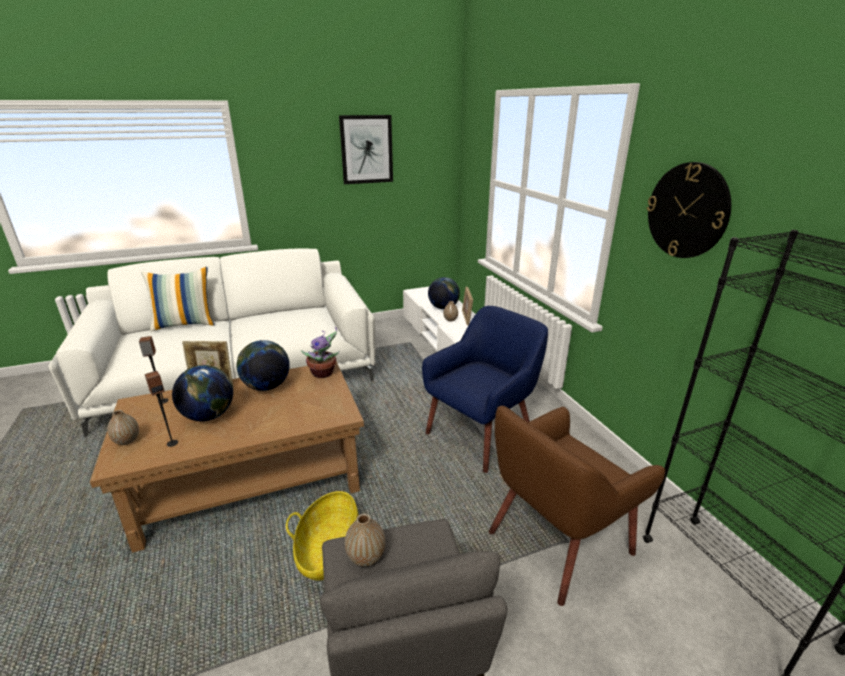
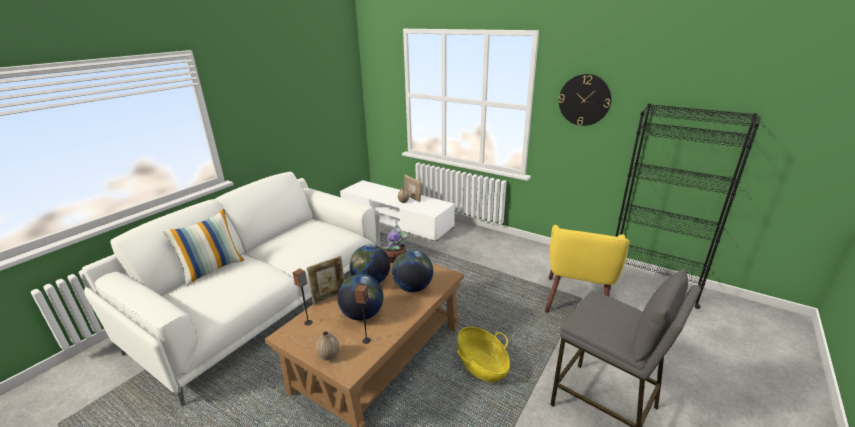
camera: 35 degrees left, 0 degrees up
picture [339,115,393,184] -> none
vase [345,514,385,567] -> none
blue armchair [422,306,548,473] -> none
globe [428,277,460,309] -> globe moved to [392,250,434,292]
brown armchair [489,406,665,606] -> yellow armchair [545,225,630,313]

